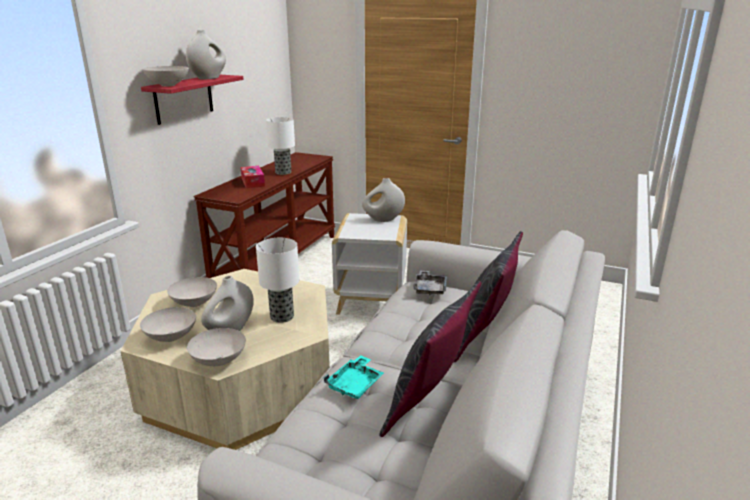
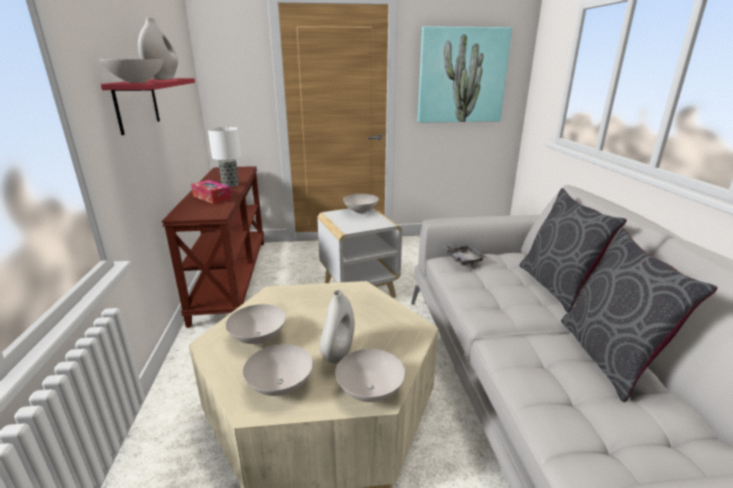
camera: 30 degrees left, 0 degrees up
table lamp [256,238,299,323] -> none
turquoise tray [324,355,384,399] -> none
white vase [362,178,405,222] -> white bowl [343,194,379,214]
none -> picture [418,26,512,123]

